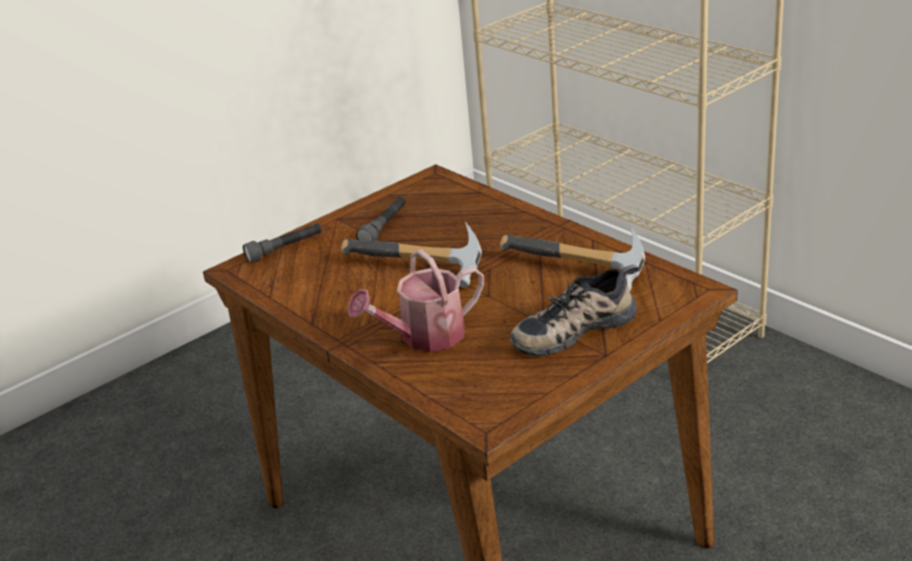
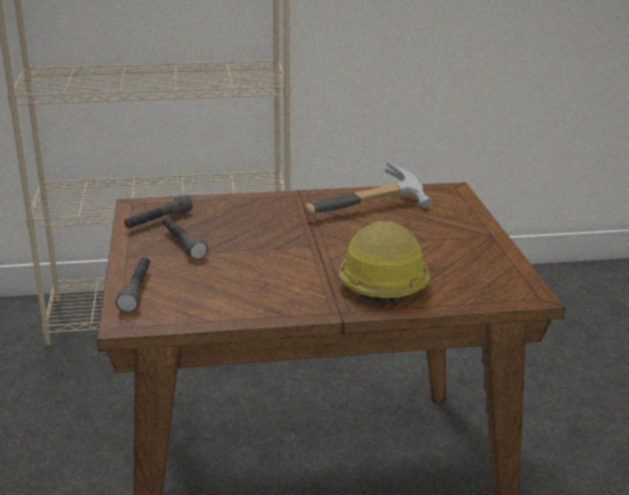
camera: 60 degrees left, 5 degrees down
hammer [341,222,482,288] -> none
watering can [347,249,484,352] -> hard hat [339,220,430,305]
shoe [510,265,639,357] -> none
none -> grey flashlight [124,194,193,228]

